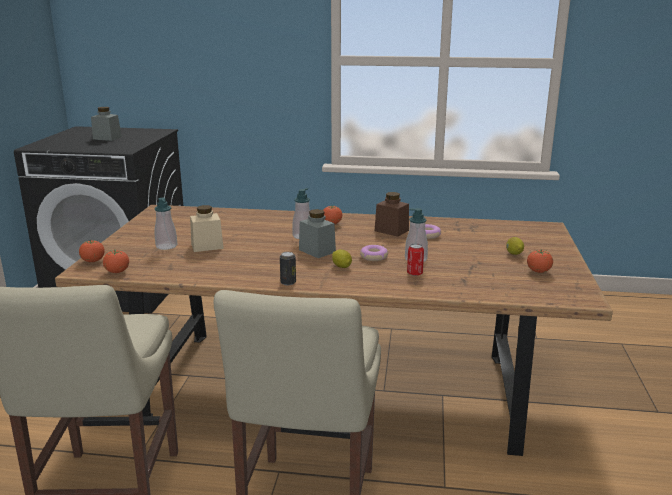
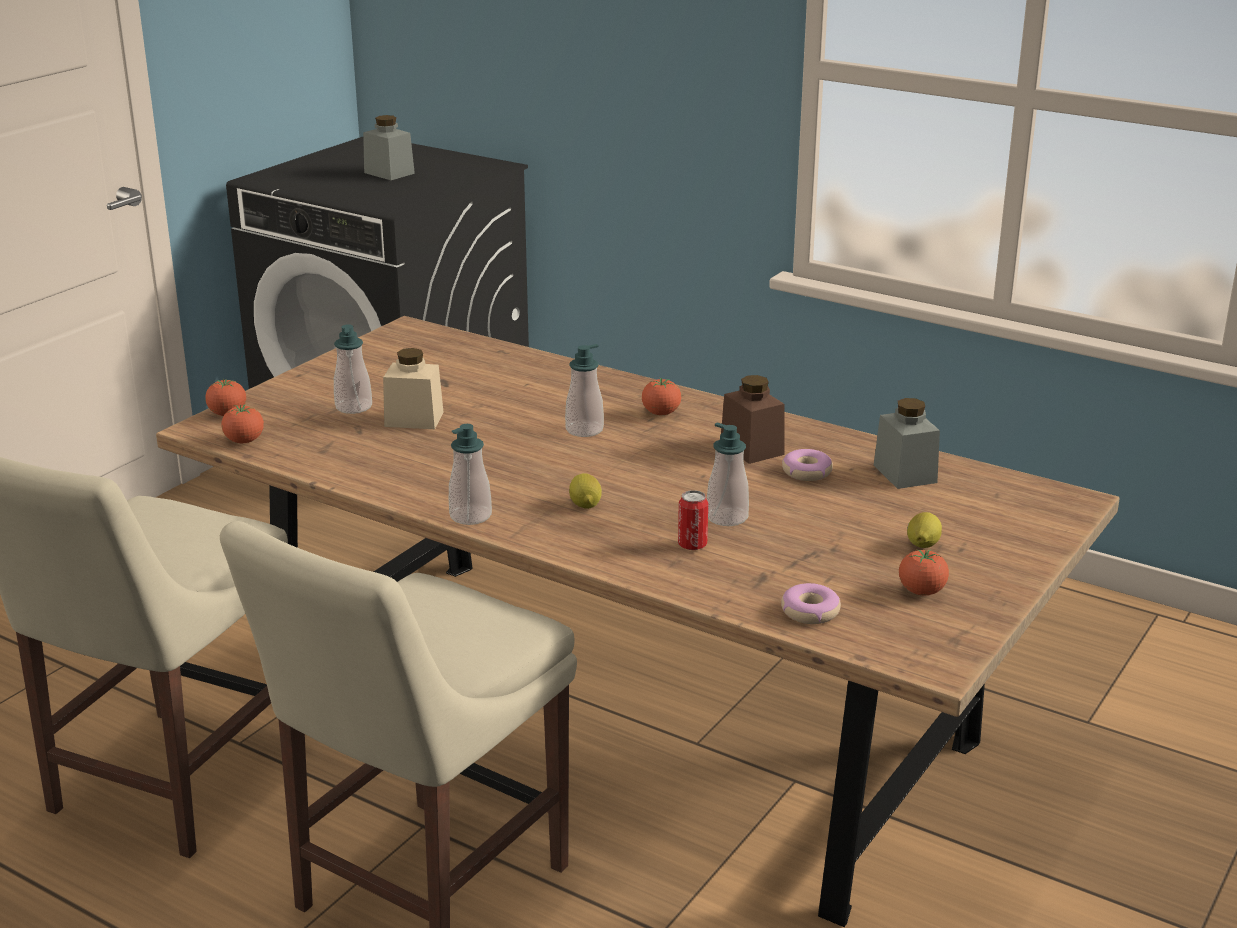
camera: 25 degrees right, 5 degrees up
can [280,252,296,285] -> soap dispenser [449,424,492,525]
grey jar [299,209,336,258] -> grey jar moved to [874,398,940,489]
donut [360,245,388,261] -> donut moved to [781,583,841,624]

